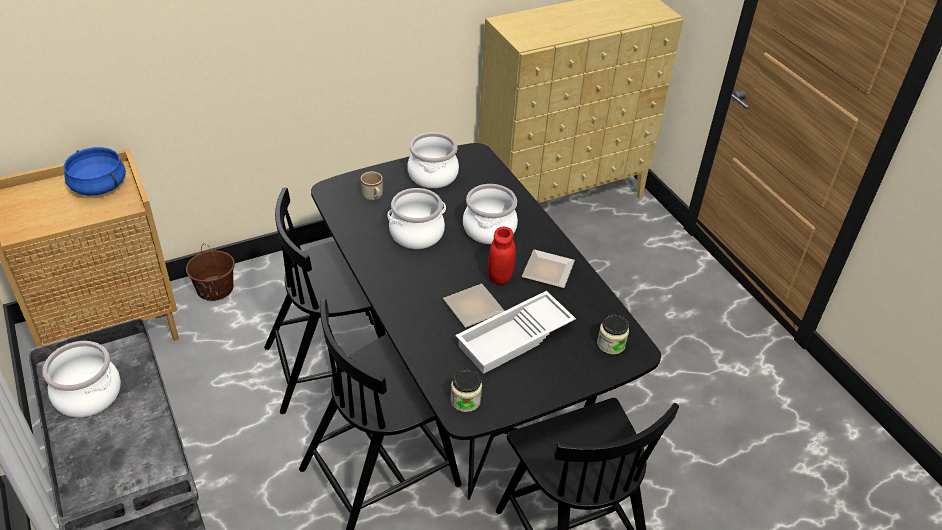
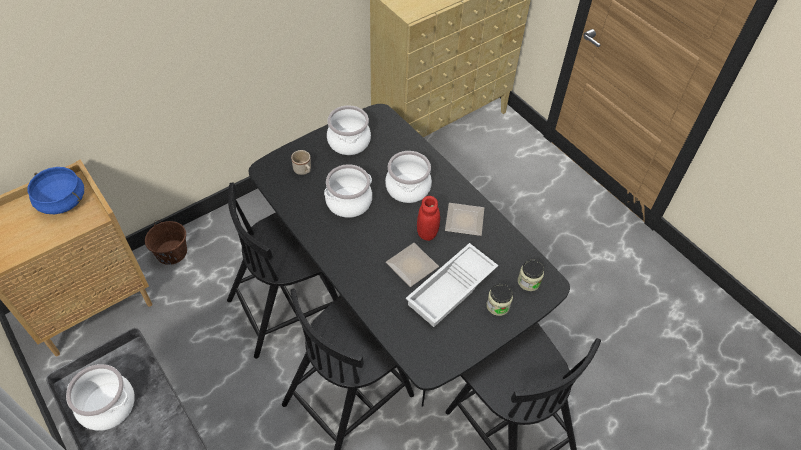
camera: 10 degrees left, 10 degrees up
jar [451,370,482,412] -> jar moved to [486,284,513,316]

